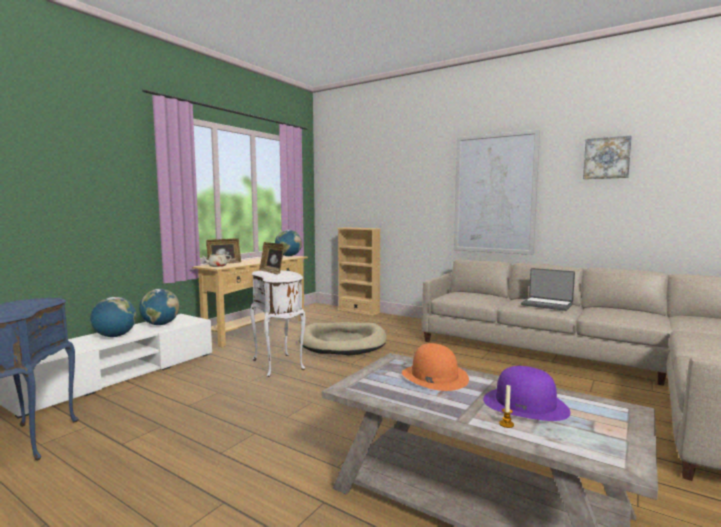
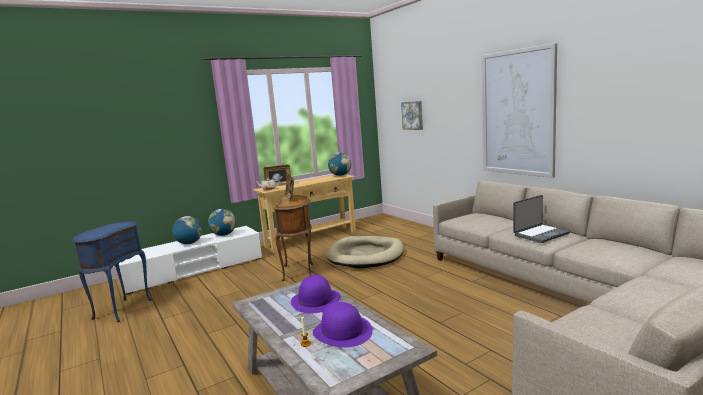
camera: 25 degrees right, 5 degrees up
white side table [250,270,305,377] -> brown side table [274,195,313,282]
beige bookcase [337,227,381,316] -> none
orange hat [402,343,469,391] -> purple hat [291,275,340,314]
laptop [521,268,575,311] -> laptop turned 90 degrees counterclockwise [513,195,570,243]
picture [583,136,632,179] -> picture moved to [401,101,423,130]

